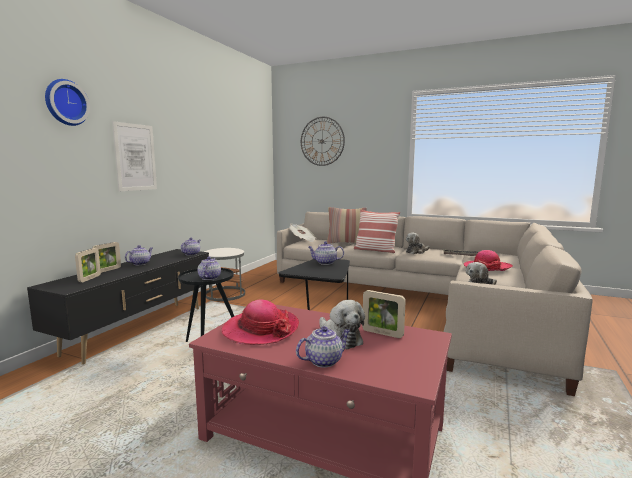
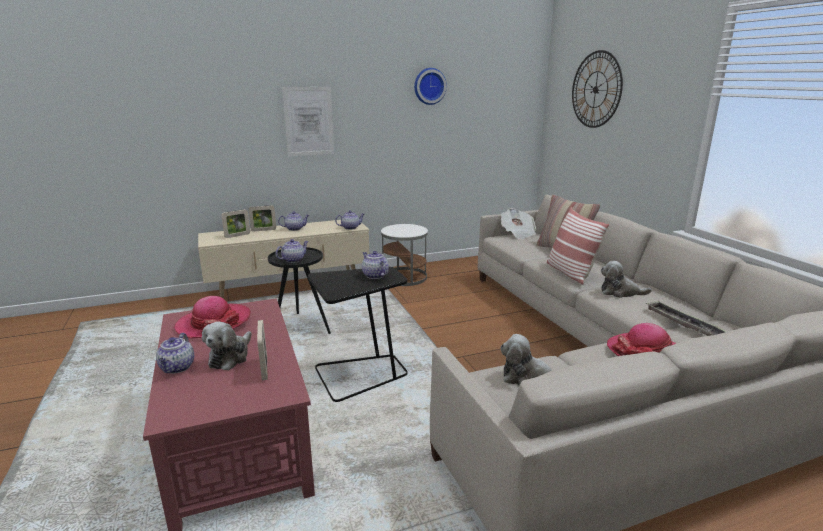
camera: 45 degrees right, 10 degrees up
black tv stand [27,249,209,365] -> beige tv stand [198,220,369,299]
wall clock [45,79,90,126] -> wall clock moved to [414,68,447,105]
teapot [296,326,350,368] -> teapot turned 75 degrees clockwise [156,333,194,374]

